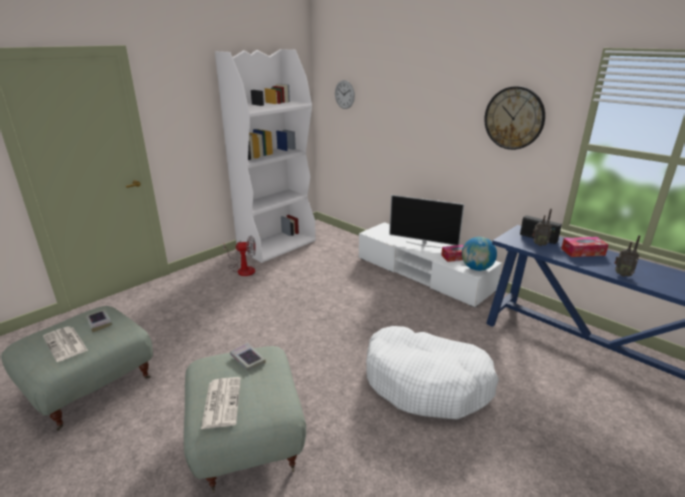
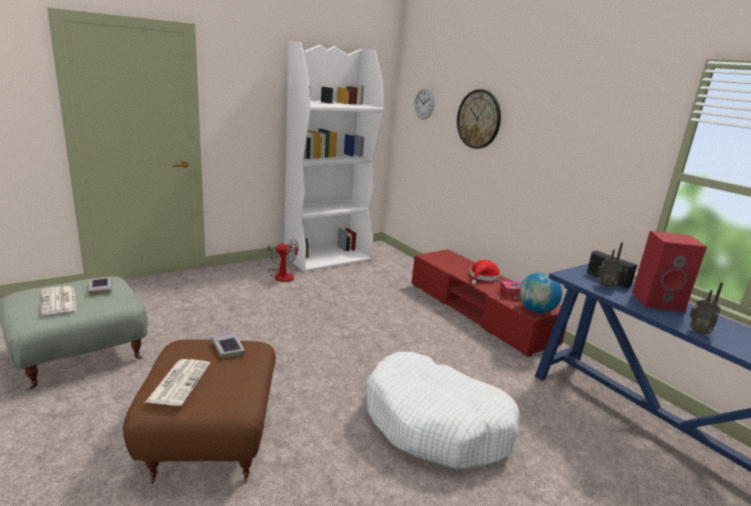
camera: 10 degrees right, 5 degrees down
grey ottoman [184,346,306,493] -> brown ottoman [123,339,276,483]
white tv stand [359,222,502,308] -> red tv stand [412,249,567,357]
television [389,195,465,248] -> red hat [470,260,500,285]
wall clock [484,86,545,150] -> wall clock moved to [457,89,501,149]
tissue box [561,237,609,257] -> red speaker [632,231,707,312]

